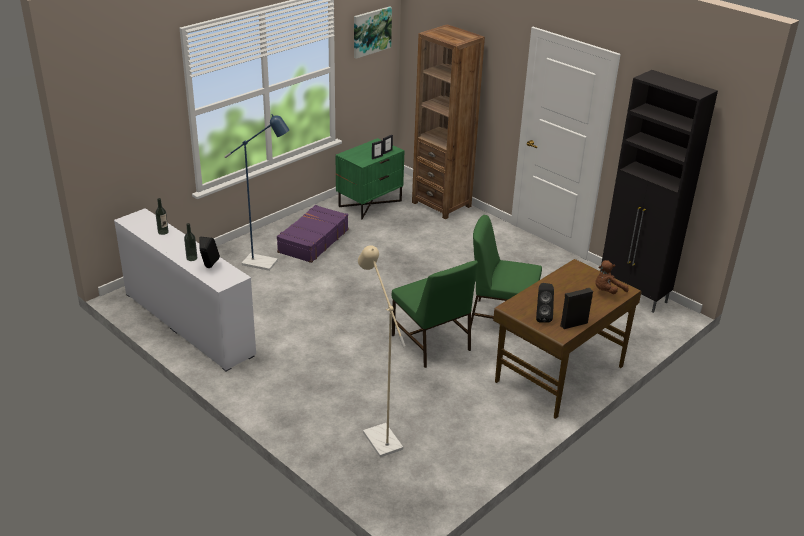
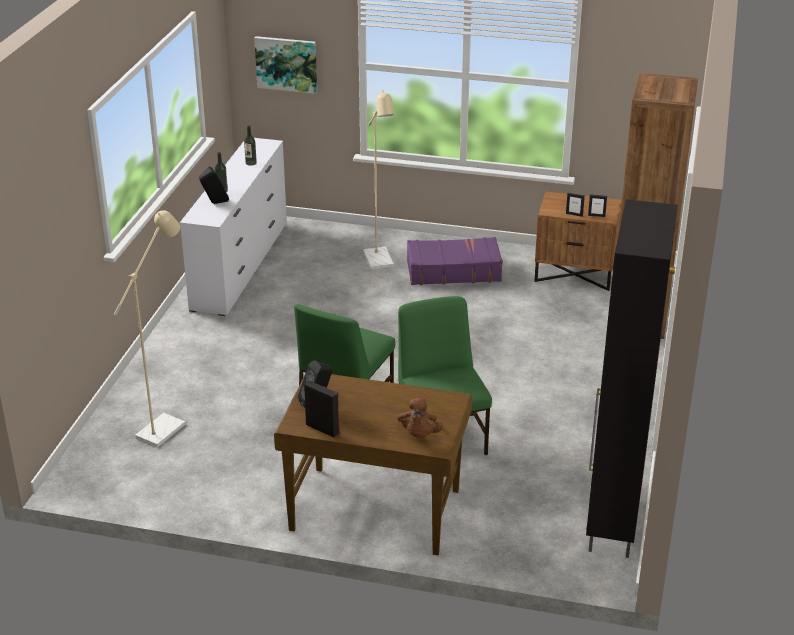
camera: 60 degrees right, 0 degrees up
blue floor lamp [225,114,289,271] -> beige floor lamp [363,90,394,269]
green nightstand [336,138,404,219] -> brown nightstand [534,192,622,291]
picture [354,6,392,59] -> picture moved to [254,36,317,94]
brown plush toy [595,260,629,294] -> brown plush toy turned 120 degrees counterclockwise [397,398,443,438]

